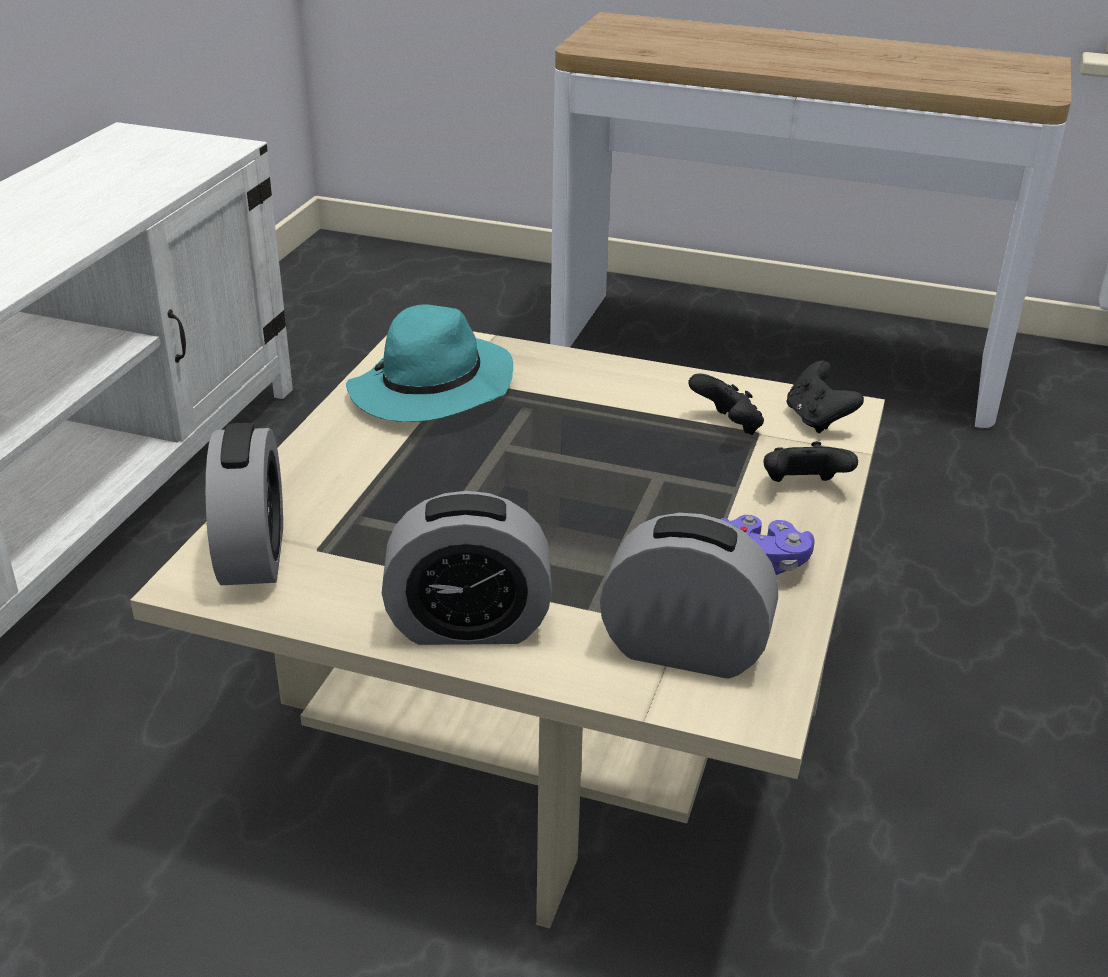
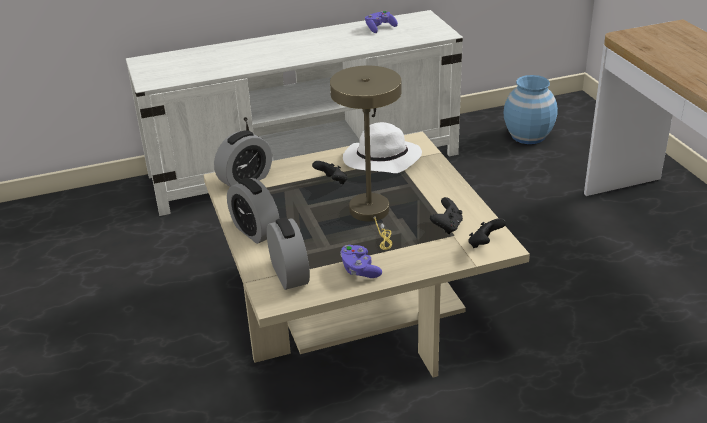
camera: 55 degrees right, 0 degrees up
turquoise hat [346,305,513,422] -> white hat [343,122,422,173]
black game controller [764,441,858,482] -> black game controller moved to [312,161,348,184]
none -> beige table lamp [330,66,401,250]
none -> purple game controller [365,11,398,33]
none -> blue vase [504,75,558,144]

